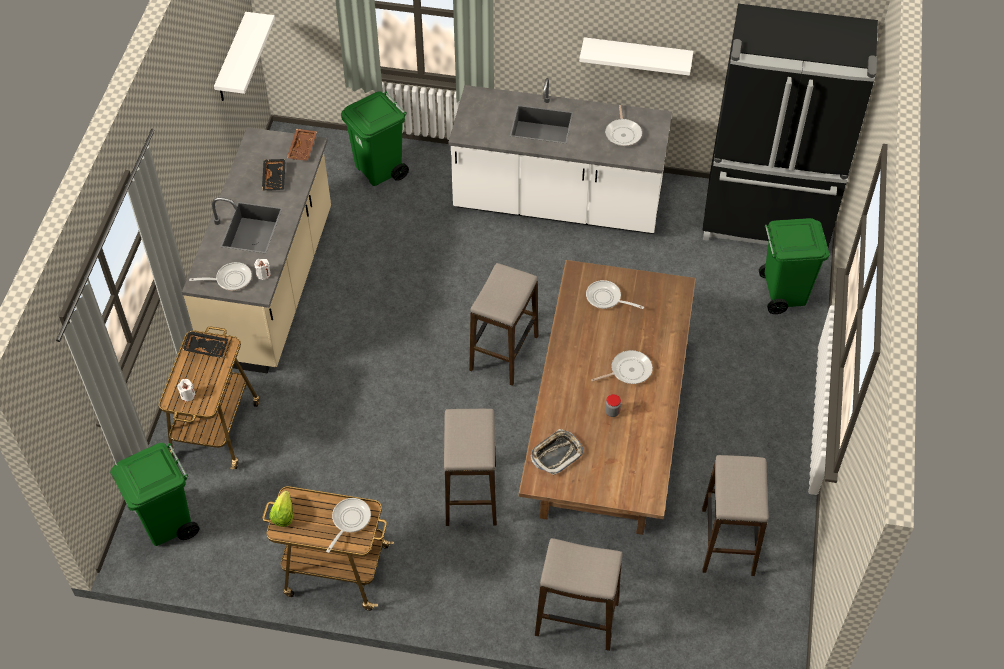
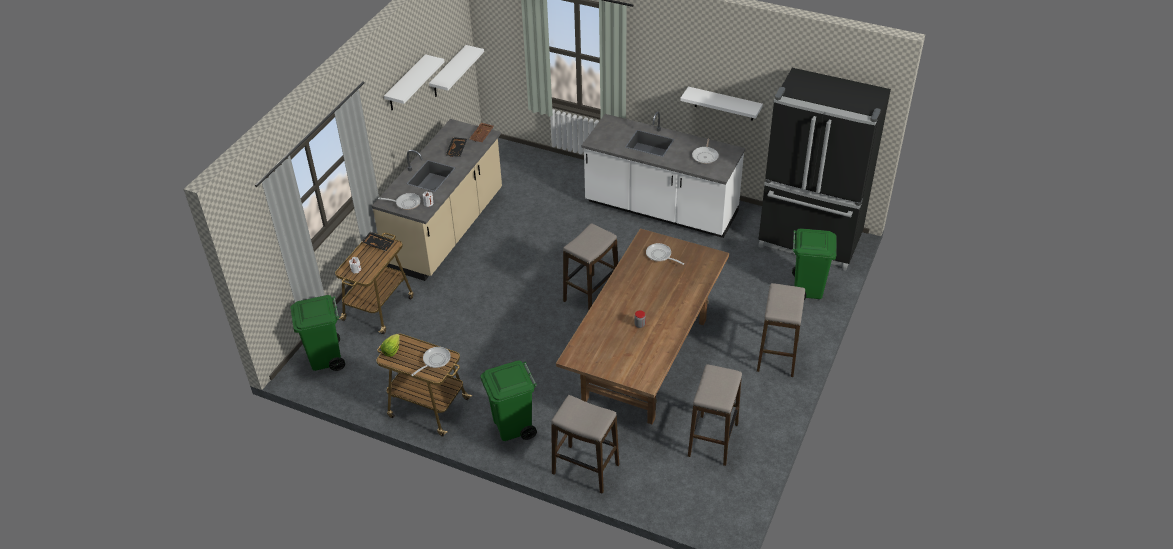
camera: 15 degrees right, 10 degrees down
green trash can [341,91,409,186] -> green trash can moved to [480,361,537,441]
stool [444,409,497,526] -> stool moved to [757,283,805,377]
tray [531,429,584,475] -> none
frying pan [591,350,653,384] -> none
none -> white shelf [384,54,445,110]

